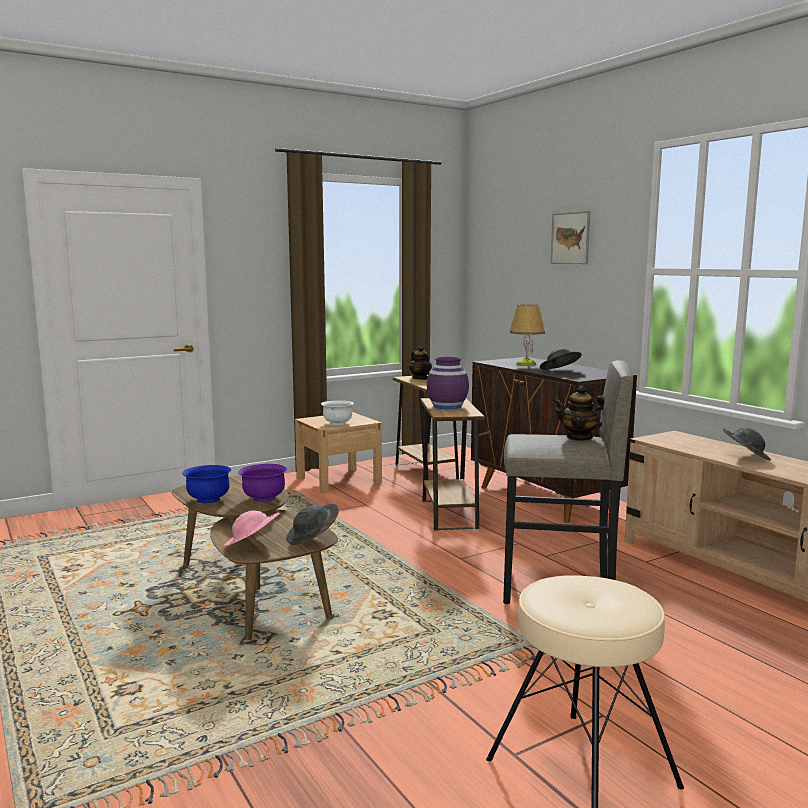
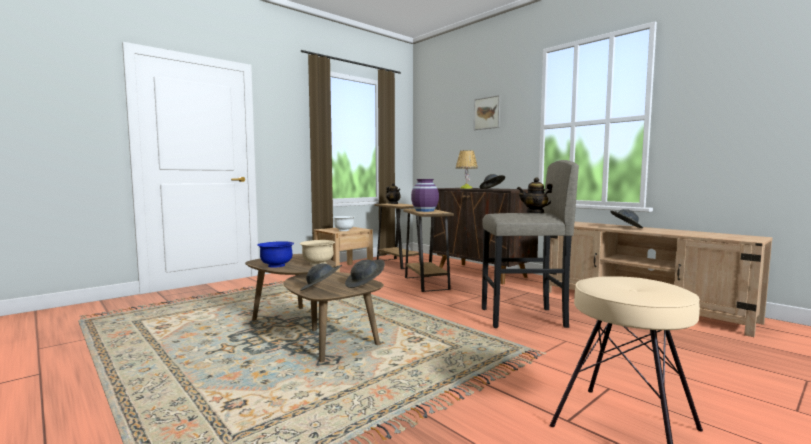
camera: 10 degrees left, 5 degrees down
pink hat [224,511,280,547] -> grey hat [300,263,342,291]
purple bowl [238,464,287,502] -> beige bowl [300,240,335,265]

